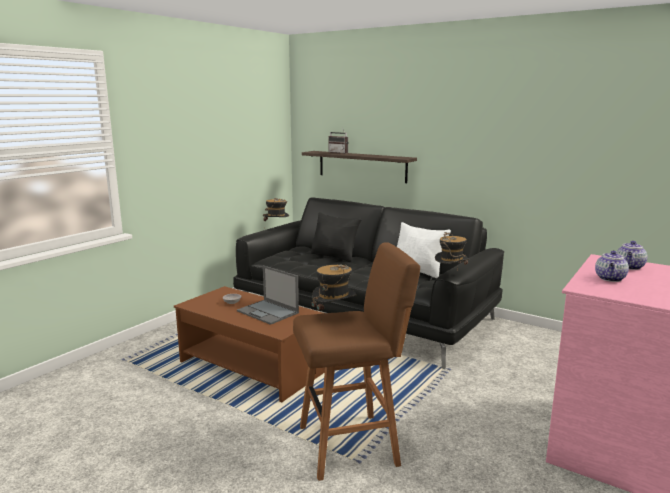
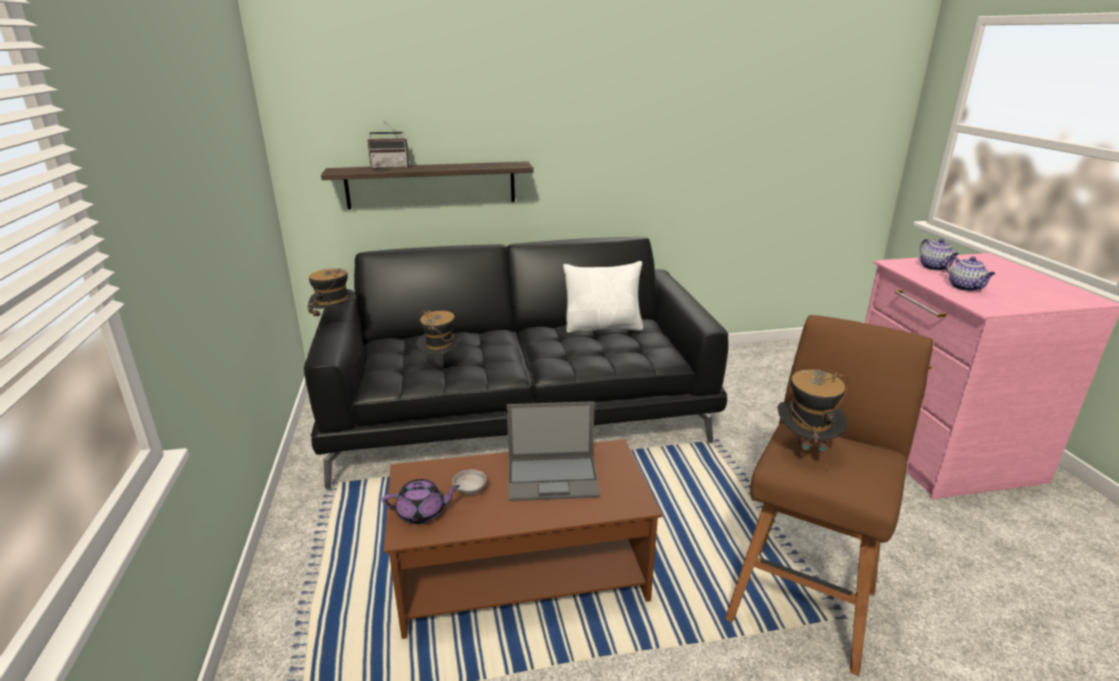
camera: 45 degrees left, 10 degrees up
black pillow [311,212,362,262] -> none
hat [435,232,470,265] -> hat moved to [416,310,462,355]
none -> purple teapot [382,479,460,524]

